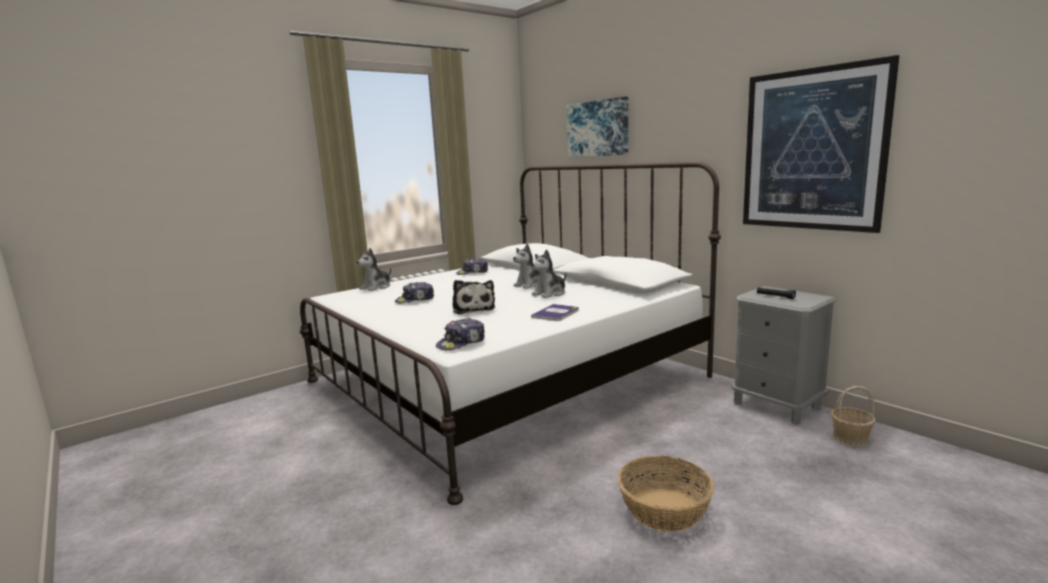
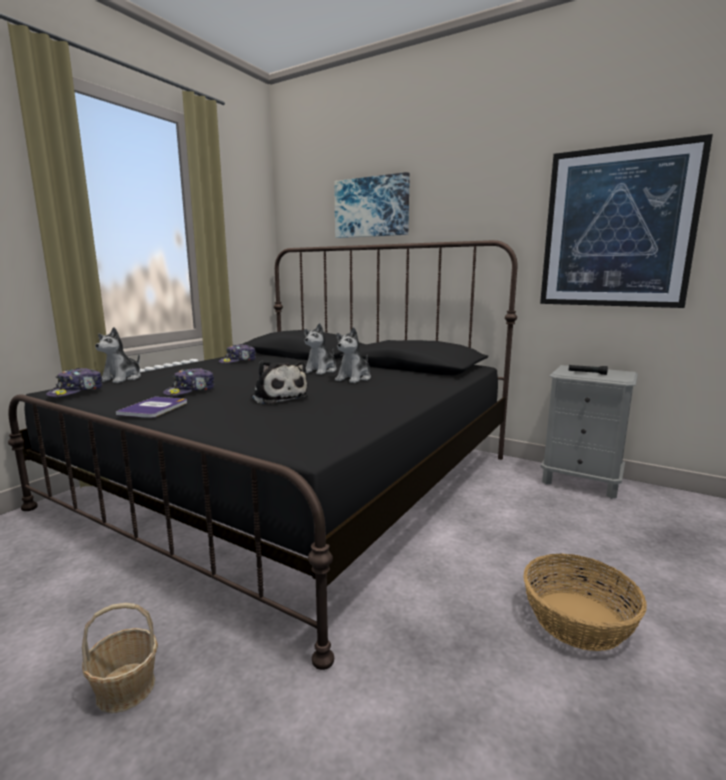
camera: 20 degrees left, 0 degrees up
white bed [300,162,721,505] -> black bed [8,240,517,670]
cap [436,318,485,351] -> cap moved to [46,368,103,397]
book [531,304,579,321] -> book moved to [116,397,187,418]
basket [831,386,875,447] -> basket moved to [82,603,158,713]

